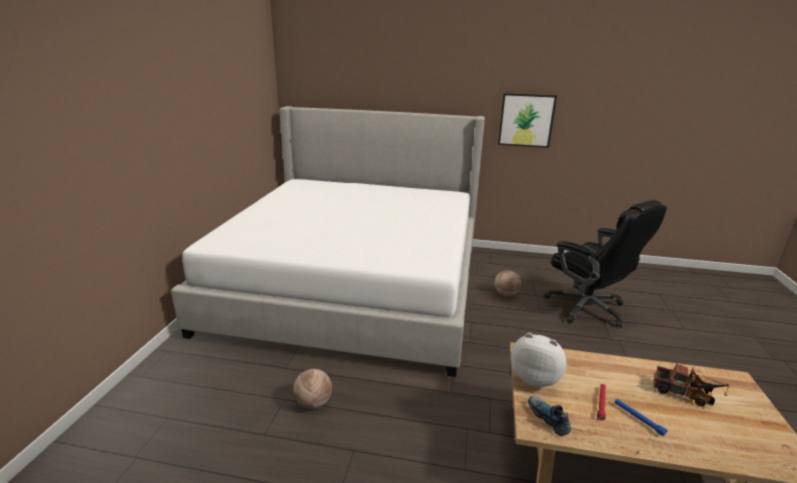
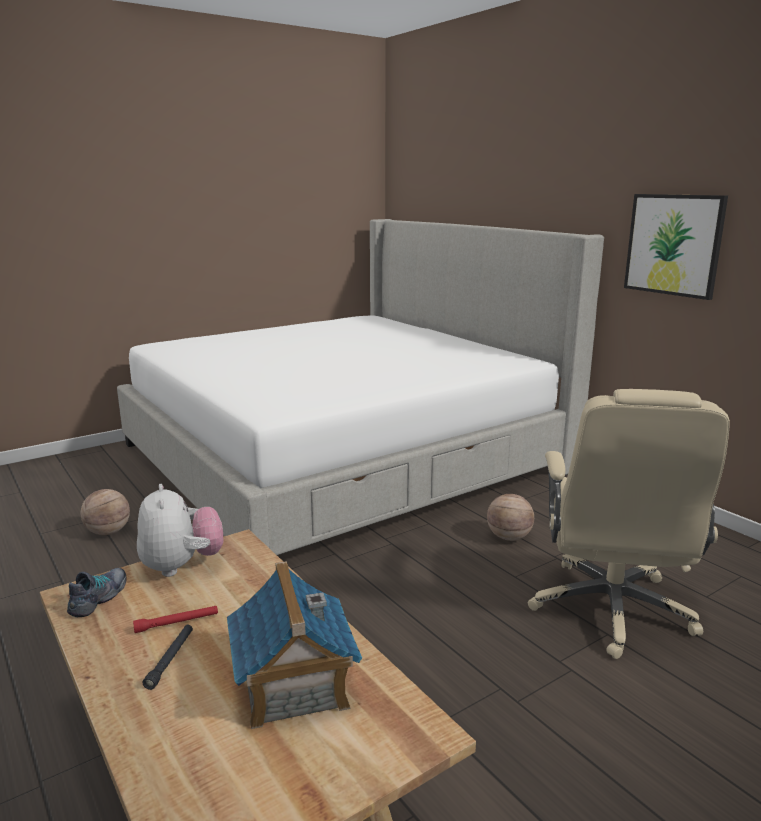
camera: 45 degrees right, 5 degrees down
black office chair [544,200,667,328] -> beige office chair [528,389,730,659]
blue flashlight [615,399,667,436] -> black flashlight [142,625,193,690]
toy truck [653,364,729,406] -> toy house [227,561,362,729]

